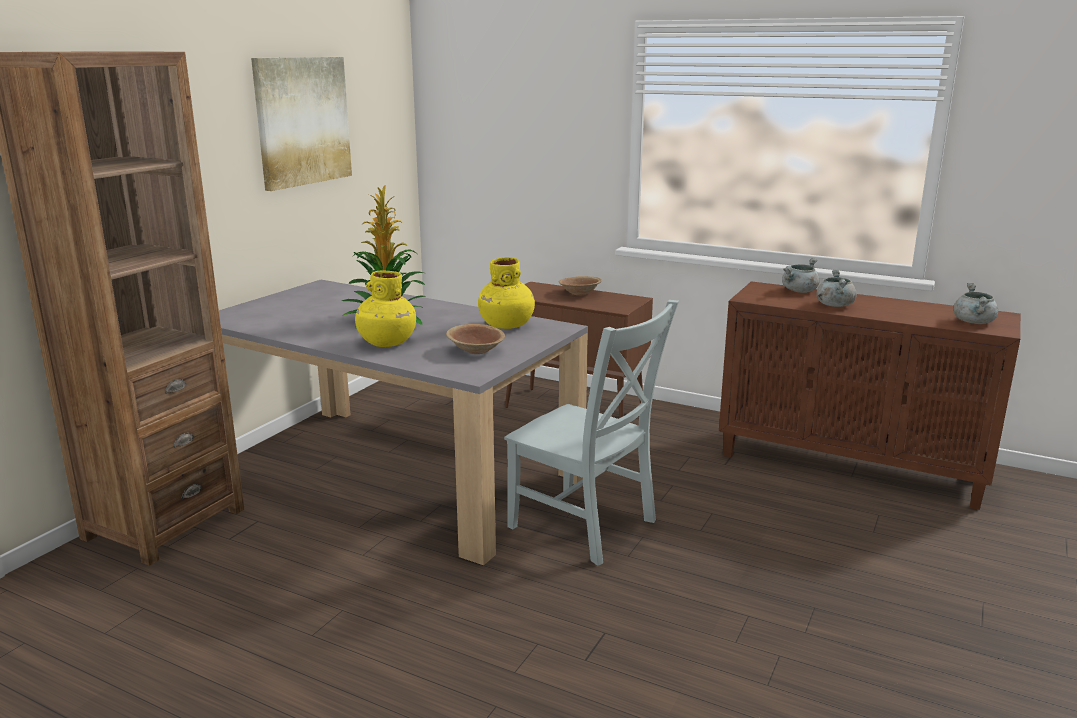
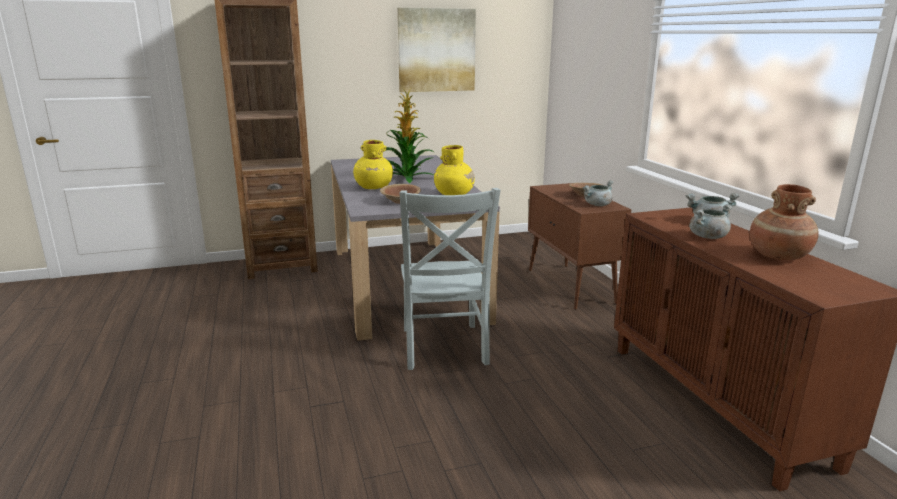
camera: 45 degrees right, 0 degrees up
grey cooking pot [953,283,998,324] -> grey cooking pot moved to [583,180,614,206]
none -> brown vase [750,184,819,260]

